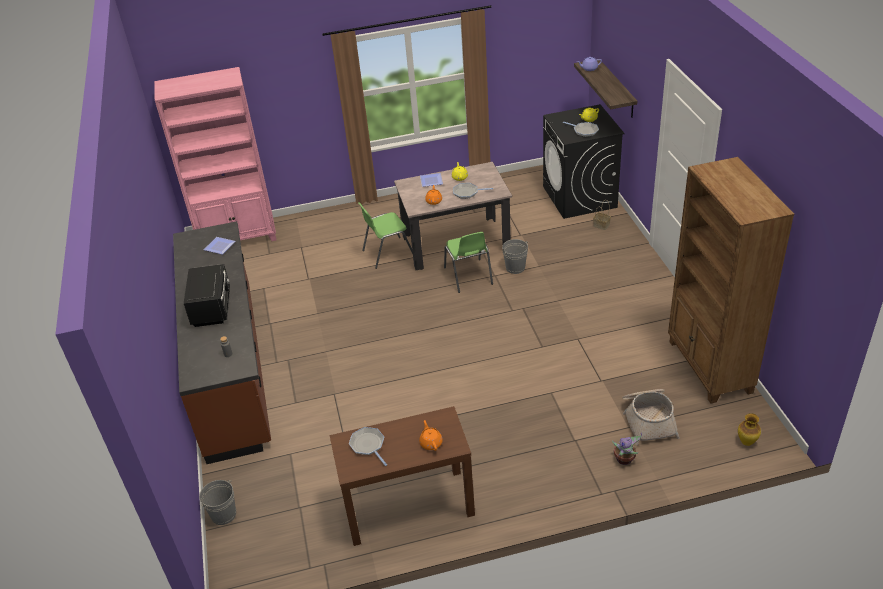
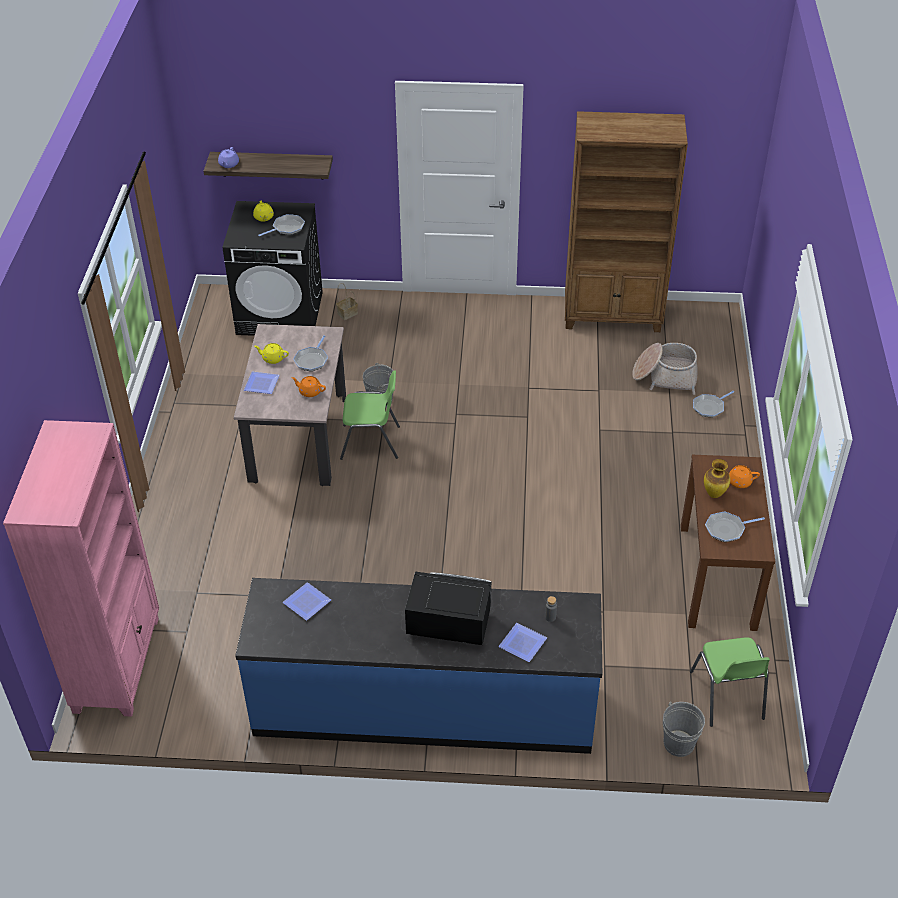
camera: 75 degrees left, 5 degrees up
brown counter [173,221,271,464] -> blue counter [235,578,602,754]
green chair [358,202,413,269] -> green chair moved to [690,637,770,727]
potted plant [612,433,642,465] -> frying pan [693,391,734,417]
vase [738,413,761,446] -> vase moved to [704,459,730,498]
none -> plate [499,623,547,662]

